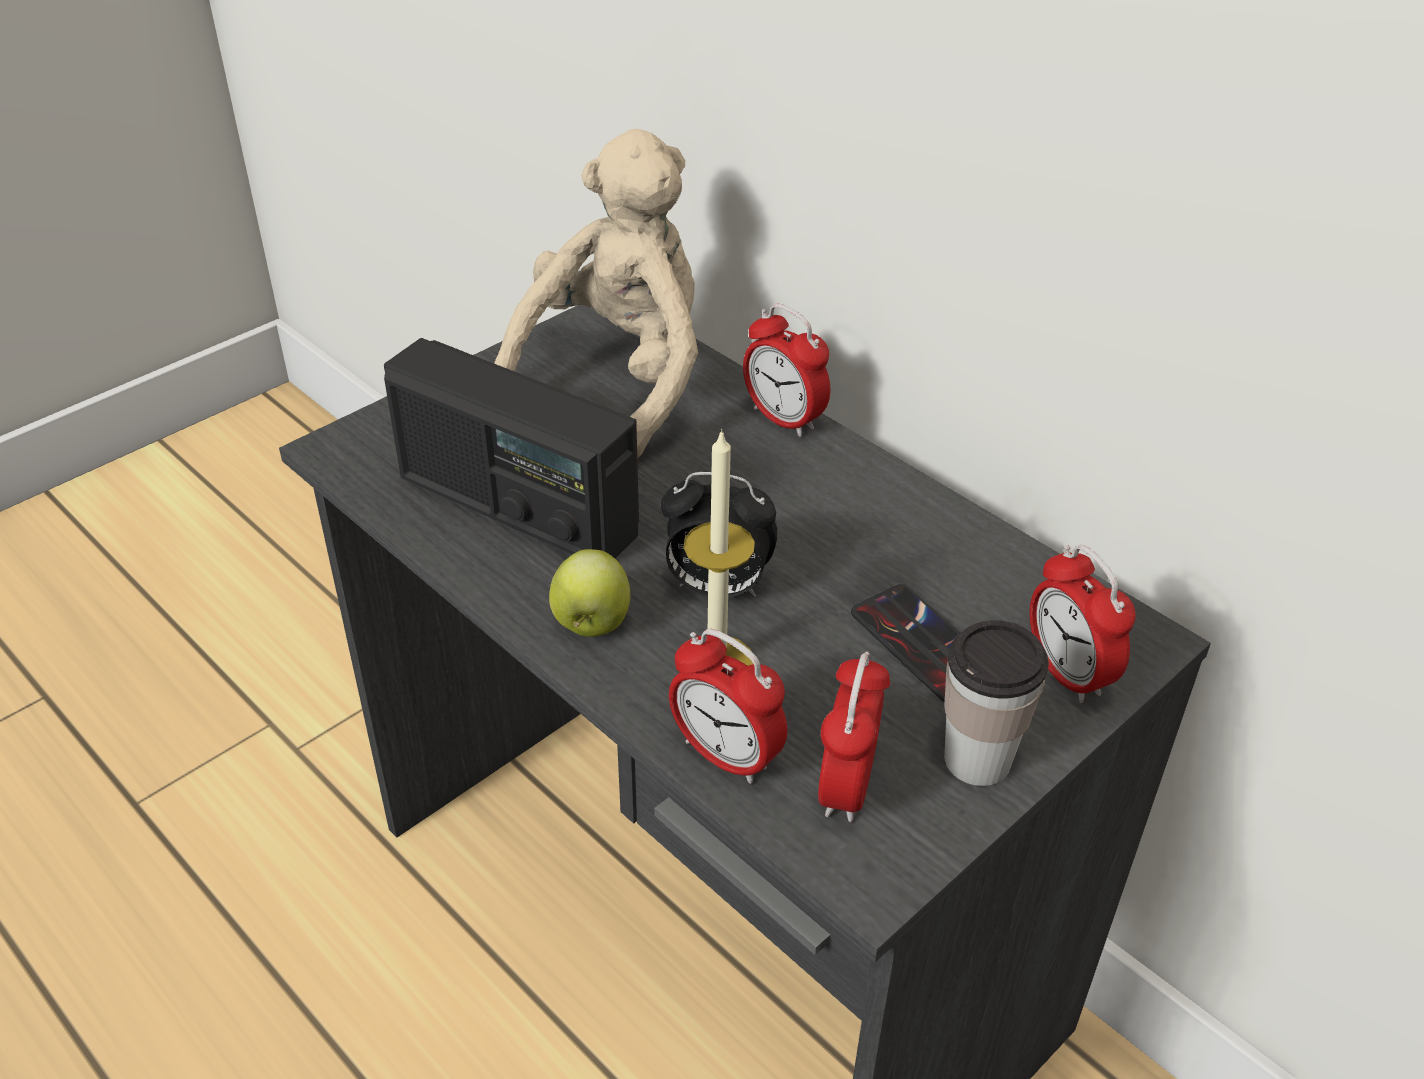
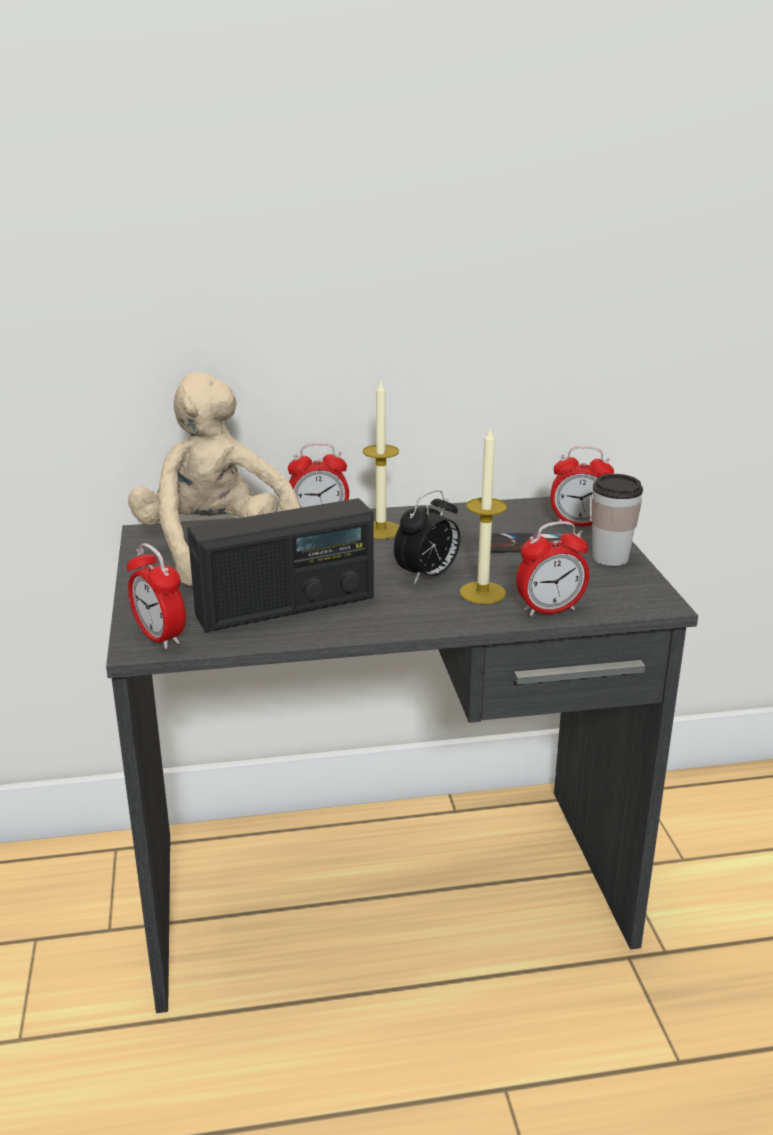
camera: 55 degrees left, 15 degrees down
apple [549,549,630,637] -> none
alarm clock [818,652,890,822] -> alarm clock moved to [127,543,186,649]
none -> candle [363,380,399,539]

